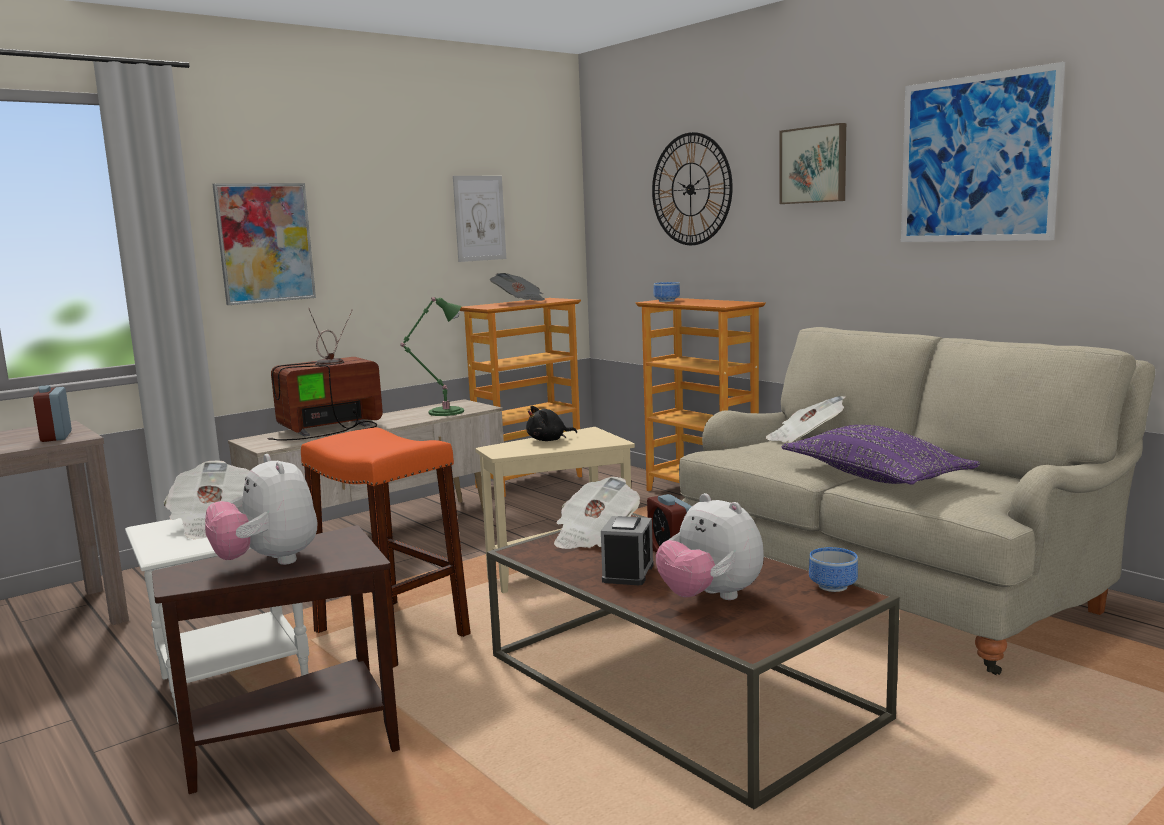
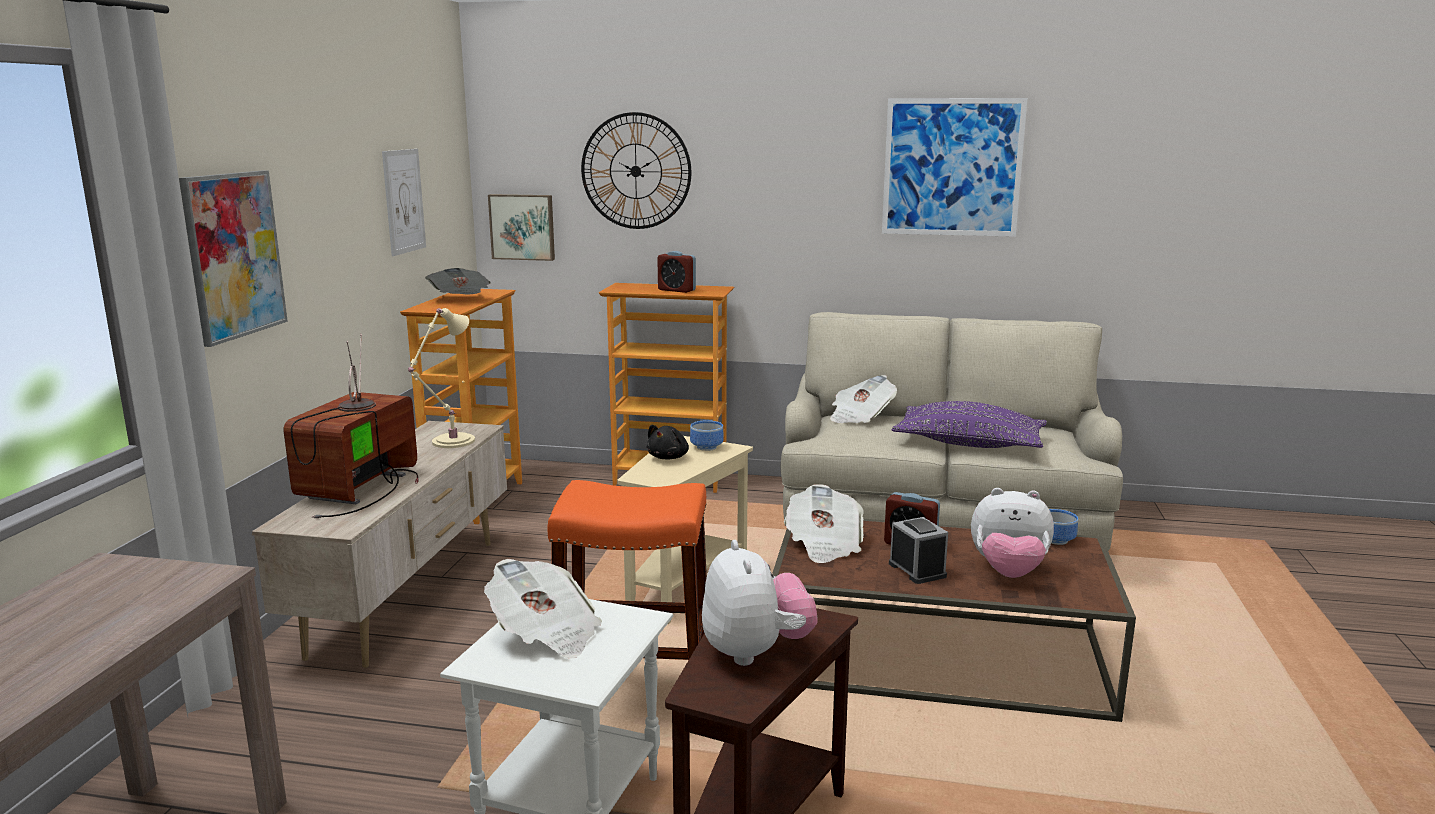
camera: 40 degrees left, 5 degrees up
alarm clock [33,385,72,442] -> alarm clock moved to [657,251,696,293]
plush toy [205,454,317,565] -> plush toy turned 120 degrees counterclockwise [702,540,817,666]
green table lamp [400,297,464,416] -> beige table lamp [408,308,475,448]
bowl [654,282,680,302] -> bowl moved to [690,420,724,451]
picture [779,123,846,204] -> picture moved to [488,194,555,261]

